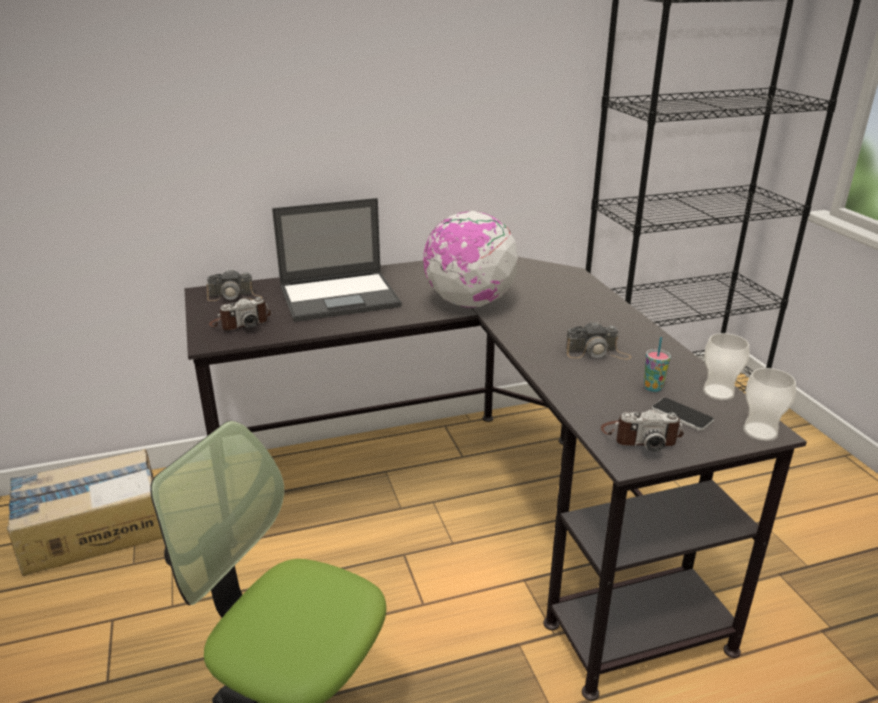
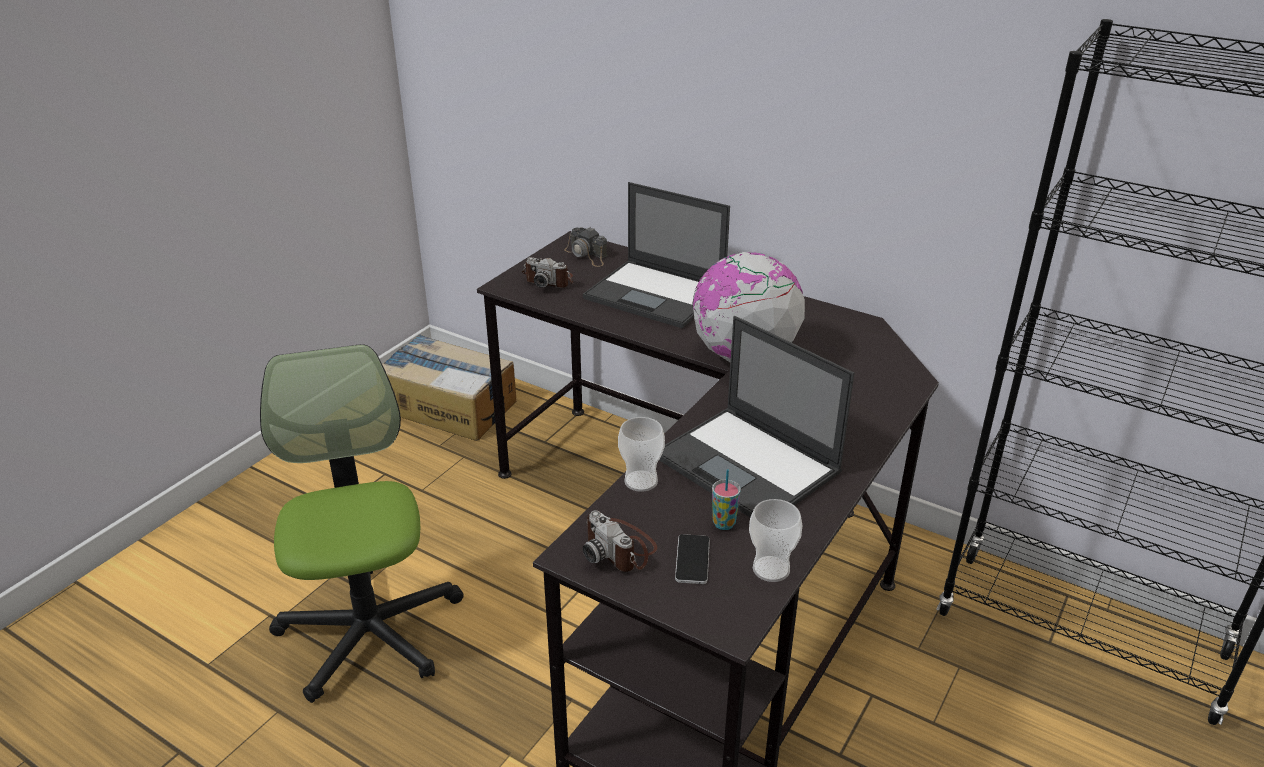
camera: 50 degrees right, 5 degrees up
camera [566,322,632,360] -> laptop [659,316,855,517]
cup [743,368,796,441] -> cup moved to [618,417,665,492]

